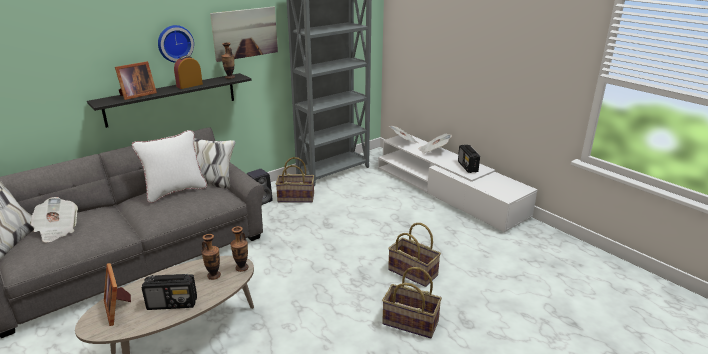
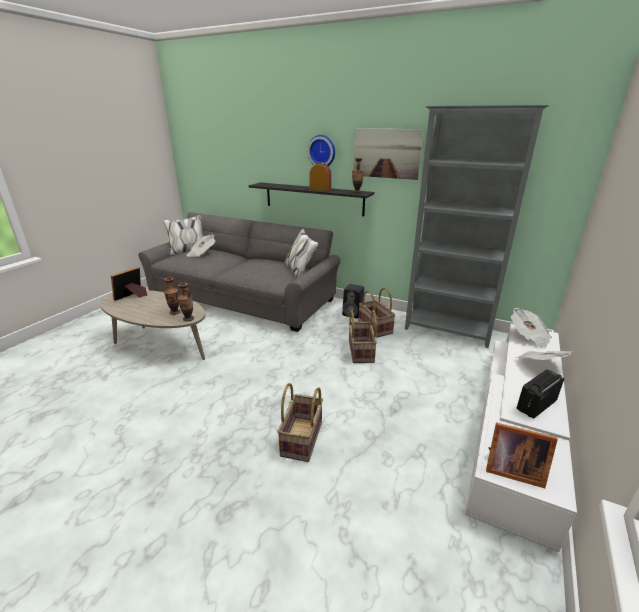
camera: 65 degrees right, 0 degrees up
picture frame [115,61,157,100] -> picture frame moved to [486,422,558,488]
white pillow [132,130,207,203] -> none
radio [142,274,197,310] -> none
basket [382,267,442,339] -> basket moved to [349,310,377,363]

